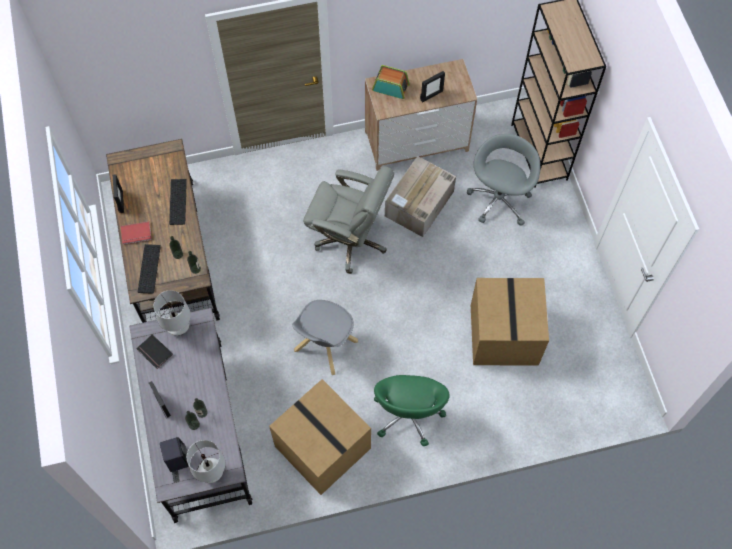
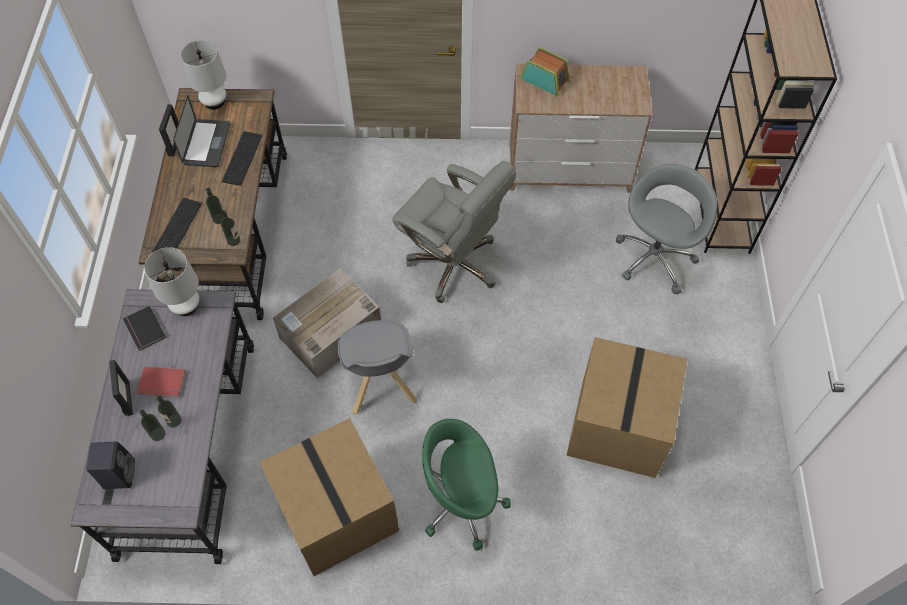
camera: 15 degrees right, 5 degrees down
red book [121,222,151,245] -> red book moved to [137,367,186,398]
white table lamp [187,440,225,483] -> white table lamp moved to [181,40,226,110]
grey chair [292,300,358,375] -> grey chair turned 60 degrees counterclockwise [337,320,418,415]
green office chair [374,375,450,446] -> green office chair turned 60 degrees clockwise [422,419,511,551]
cardboard box [385,156,456,237] -> cardboard box moved to [273,268,381,378]
picture frame [420,71,445,102] -> none
none -> laptop [173,95,230,167]

